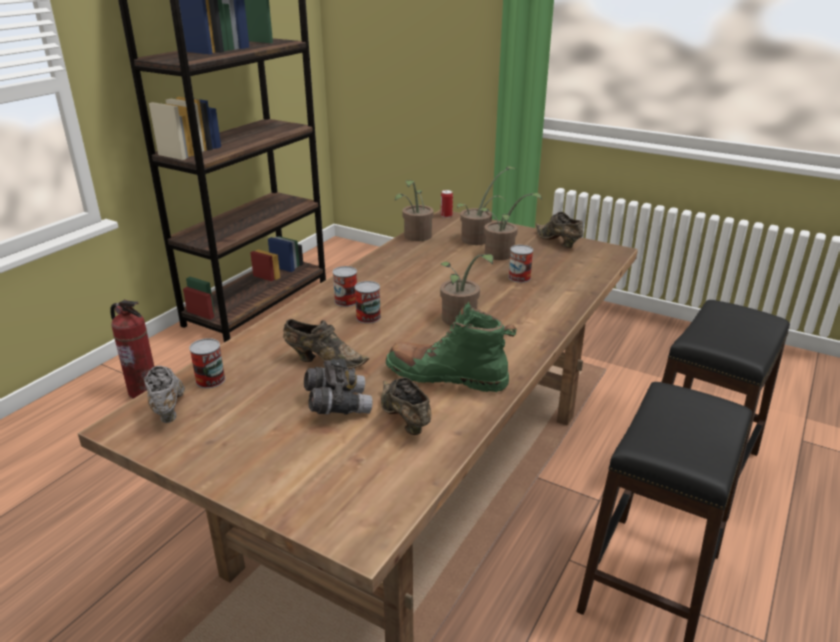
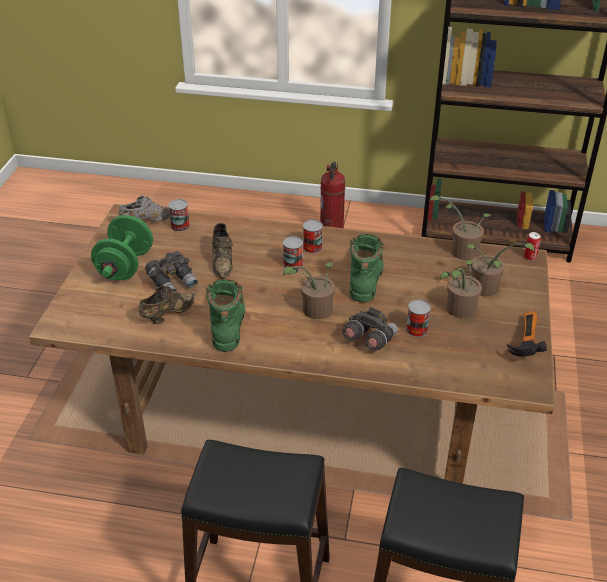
camera: 70 degrees right, 10 degrees up
brown shoe [536,212,583,248] -> hammer [507,311,547,357]
none -> green dumbbell [91,215,153,280]
none -> grey binoculars [343,307,398,351]
none -> green boot [350,234,384,302]

